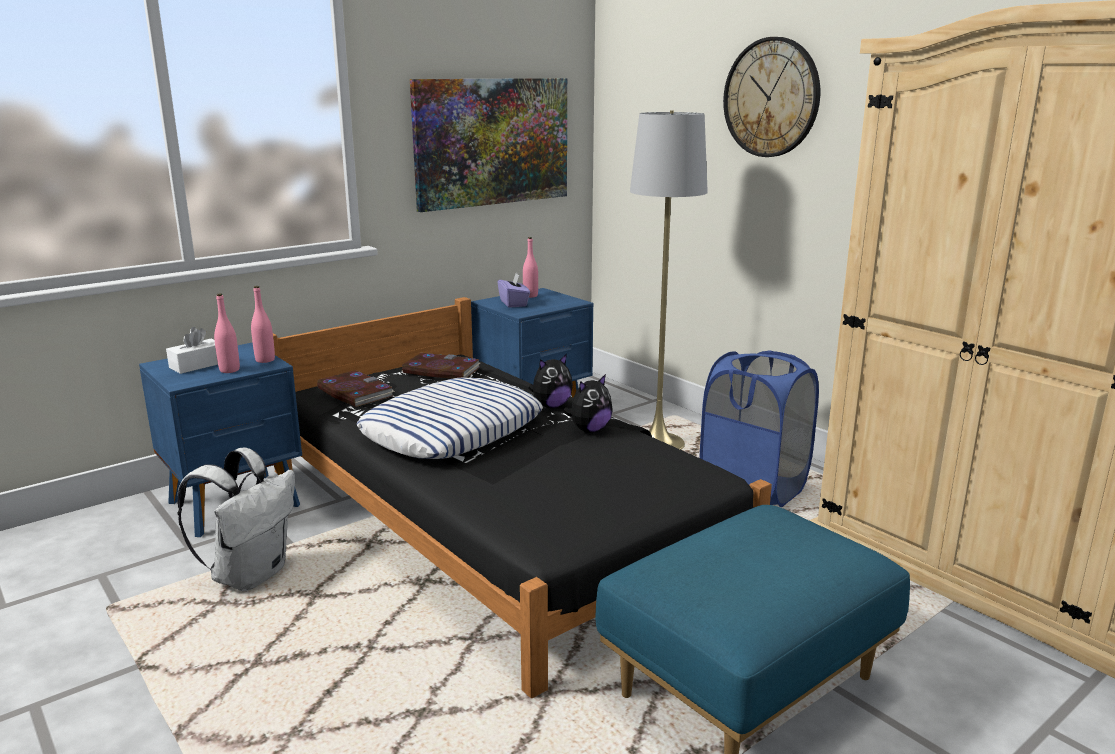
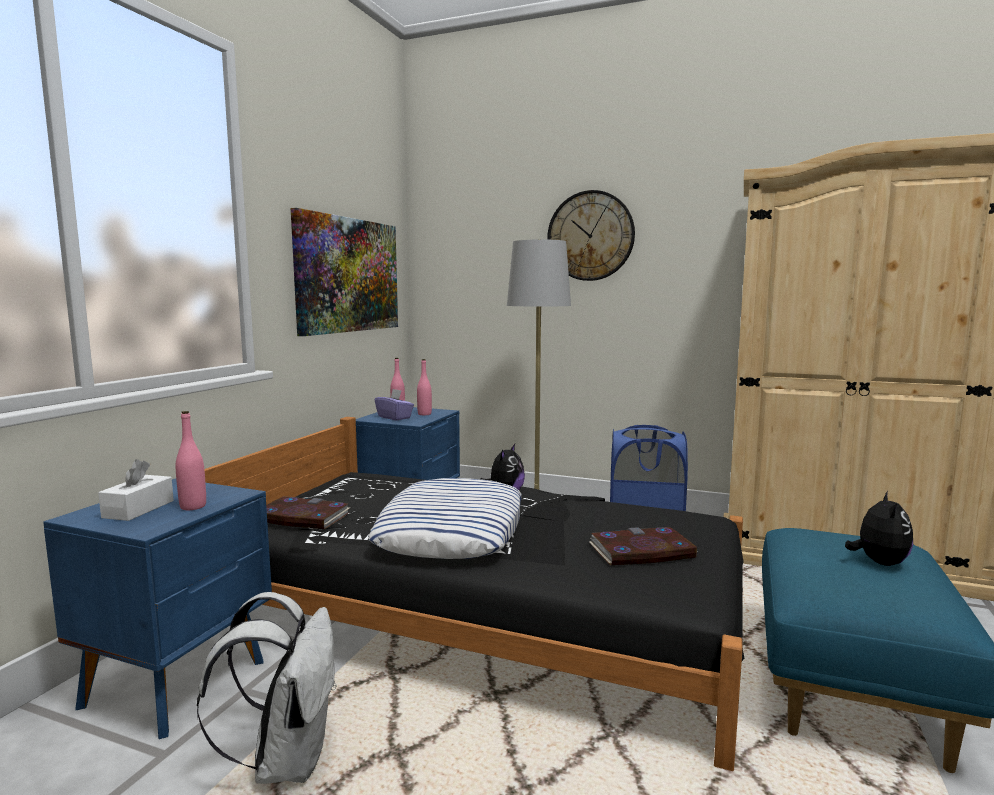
camera: 30 degrees left, 10 degrees down
pink bottle [251,286,275,363] -> pink bottle moved to [417,359,432,415]
book [401,353,480,379] -> book moved to [589,527,697,565]
plush toy [563,374,613,432] -> plush toy moved to [845,491,913,566]

